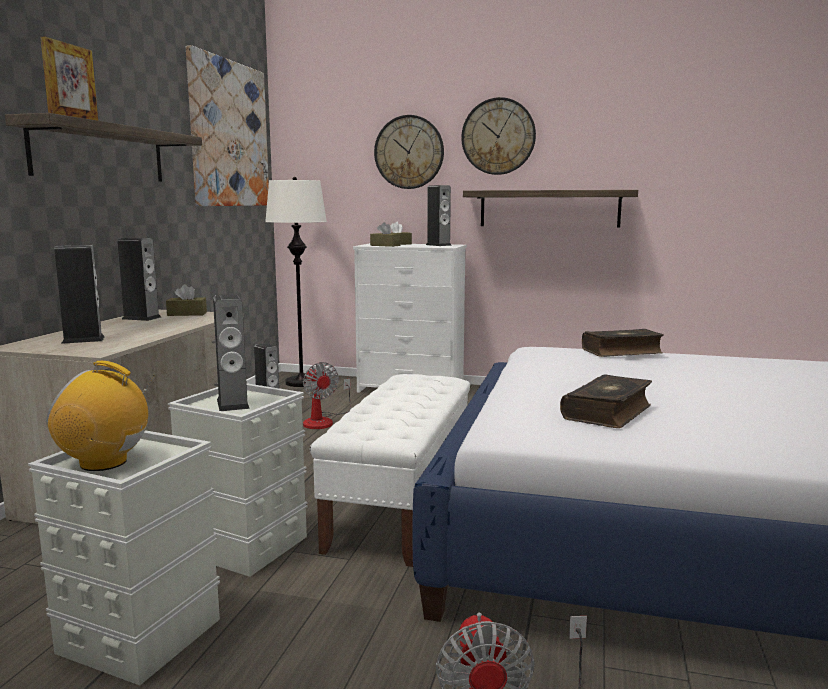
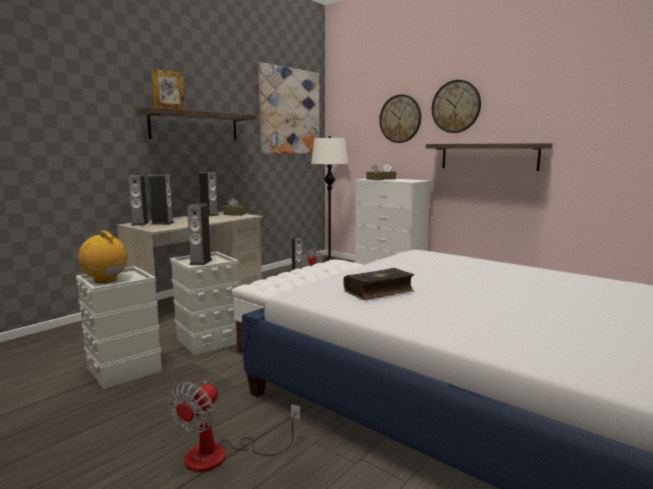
camera: 25 degrees right, 0 degrees up
speaker [426,185,452,246] -> speaker moved to [128,174,149,226]
book [582,329,664,357] -> none

